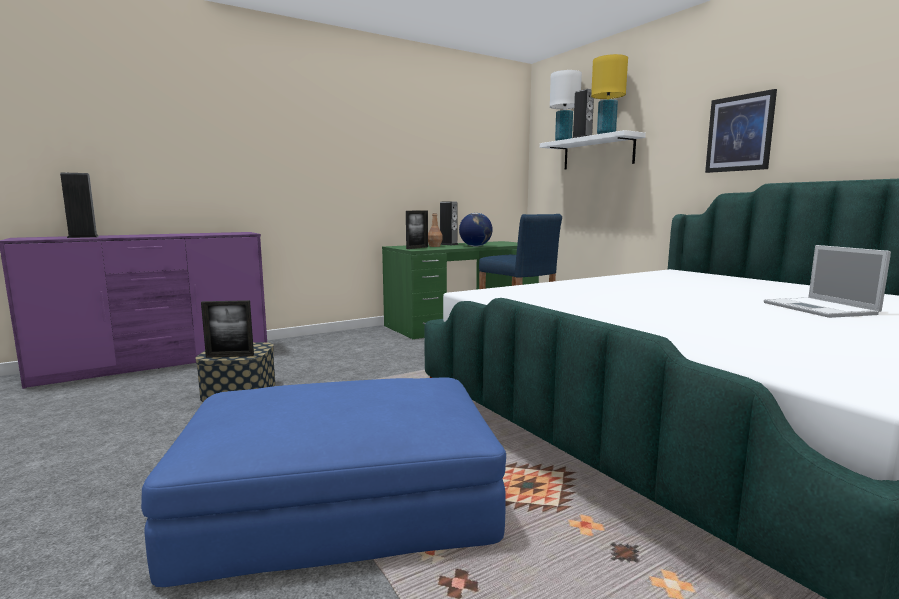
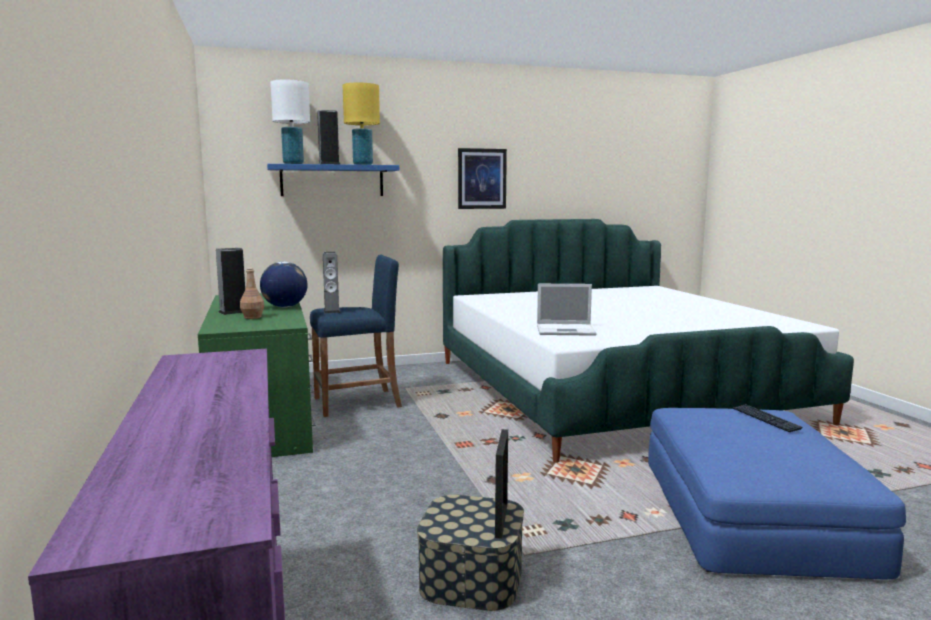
camera: 75 degrees left, 0 degrees up
speaker [60,172,99,238] -> speaker moved to [323,252,340,314]
picture frame [406,211,428,249] -> none
white shelf [540,130,646,170] -> blue shelf [267,164,399,196]
laptop [764,245,891,318] -> laptop moved to [537,284,596,336]
none -> keyboard [733,404,802,432]

